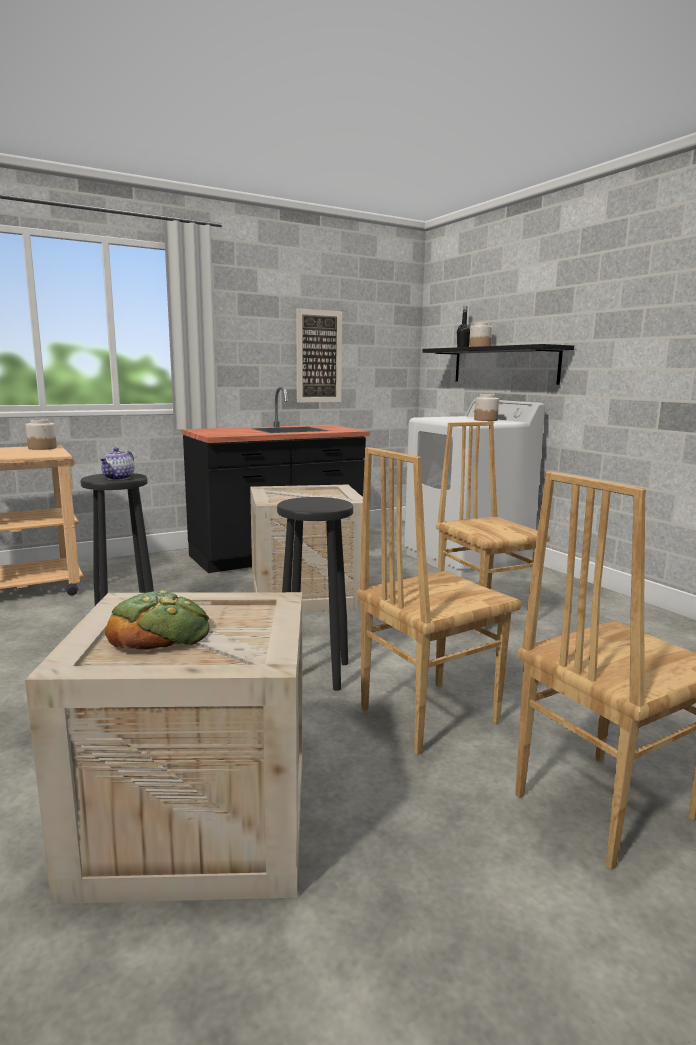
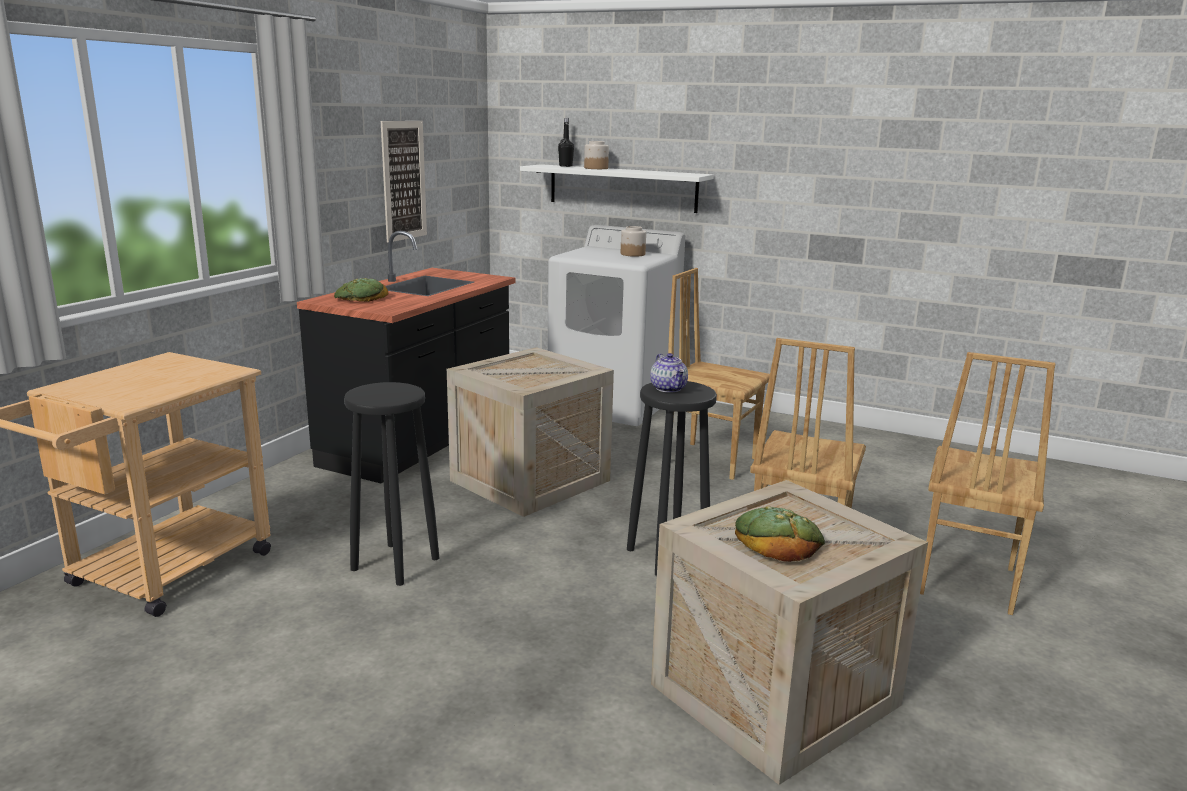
camera: 35 degrees left, 5 degrees up
jar [26,419,57,450] -> none
teapot [99,448,134,480] -> teapot moved to [650,353,688,393]
black shelf [423,344,574,385] -> white shelf [520,164,714,213]
none -> bread [334,278,388,302]

